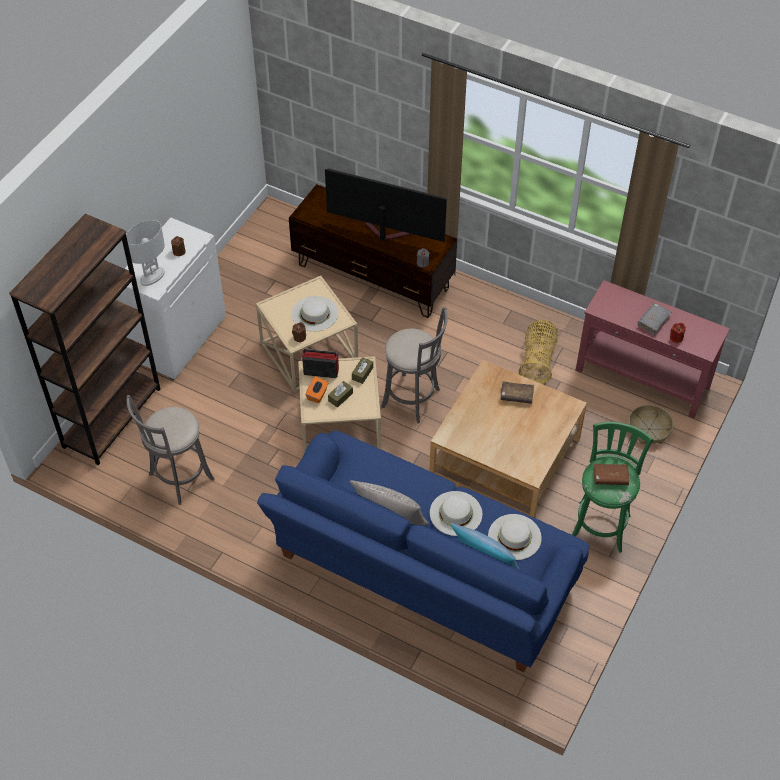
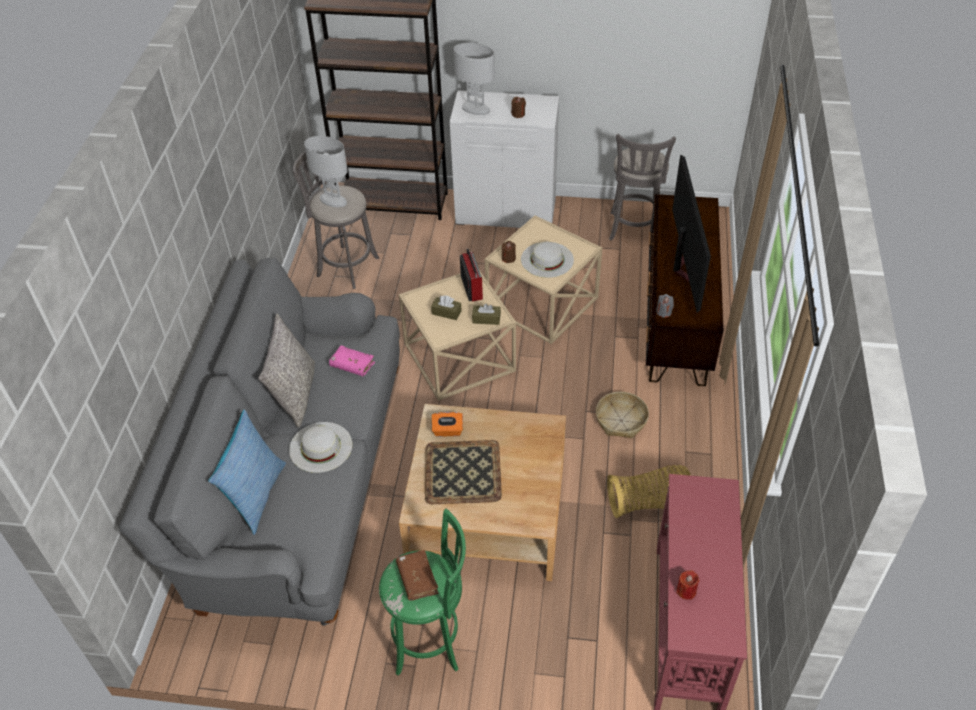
camera: 70 degrees right, 5 degrees down
blue sofa [257,431,589,672] -> grey sofa [119,258,400,626]
orange tissue box [305,376,329,403] -> orange tissue box moved to [432,412,463,437]
grey stool [381,307,448,423] -> grey stool moved to [609,134,676,240]
white hat [488,514,542,560] -> none
brown book [501,381,534,404] -> none
basket [629,404,673,444] -> basket moved to [596,392,649,438]
grey book [638,303,671,336] -> none
none -> white table lamp [304,136,348,207]
none -> pink book [329,346,375,377]
none -> tray [425,440,502,504]

